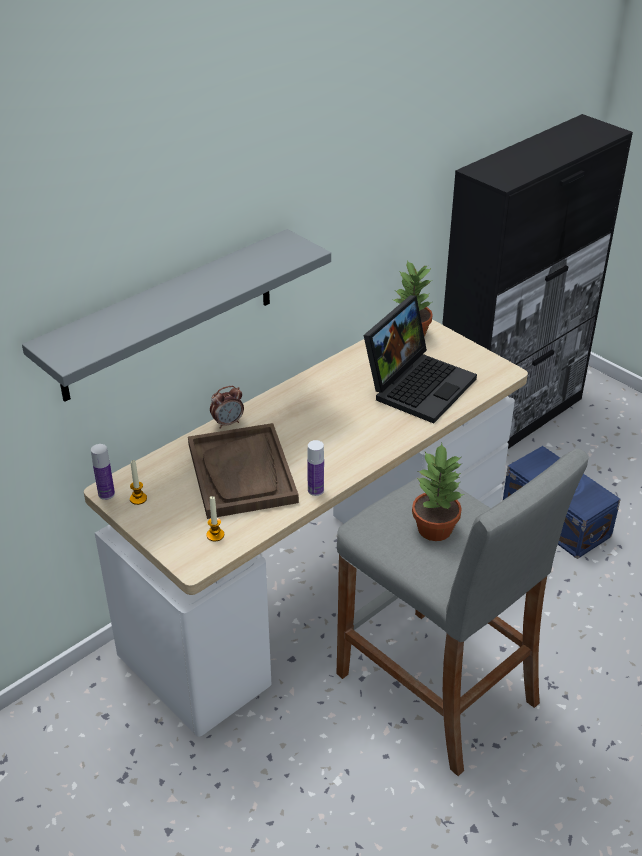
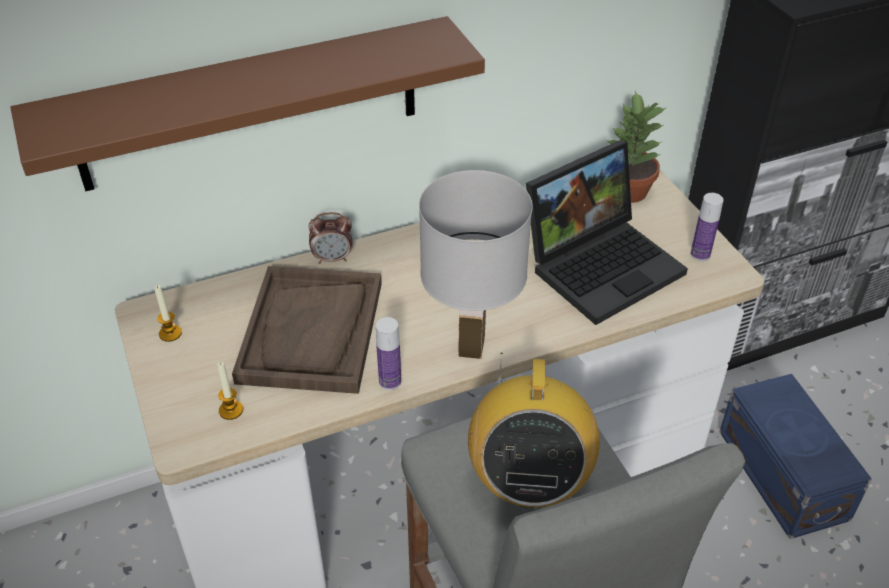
camera: 20 degrees right, 5 degrees up
grey shelf [22,229,331,402] -> brown shelf [10,16,485,191]
bottle [91,444,115,500] -> bottle moved to [690,193,724,261]
potted plant [412,443,464,541] -> radio [468,353,600,508]
none -> white table lamp [419,170,533,359]

